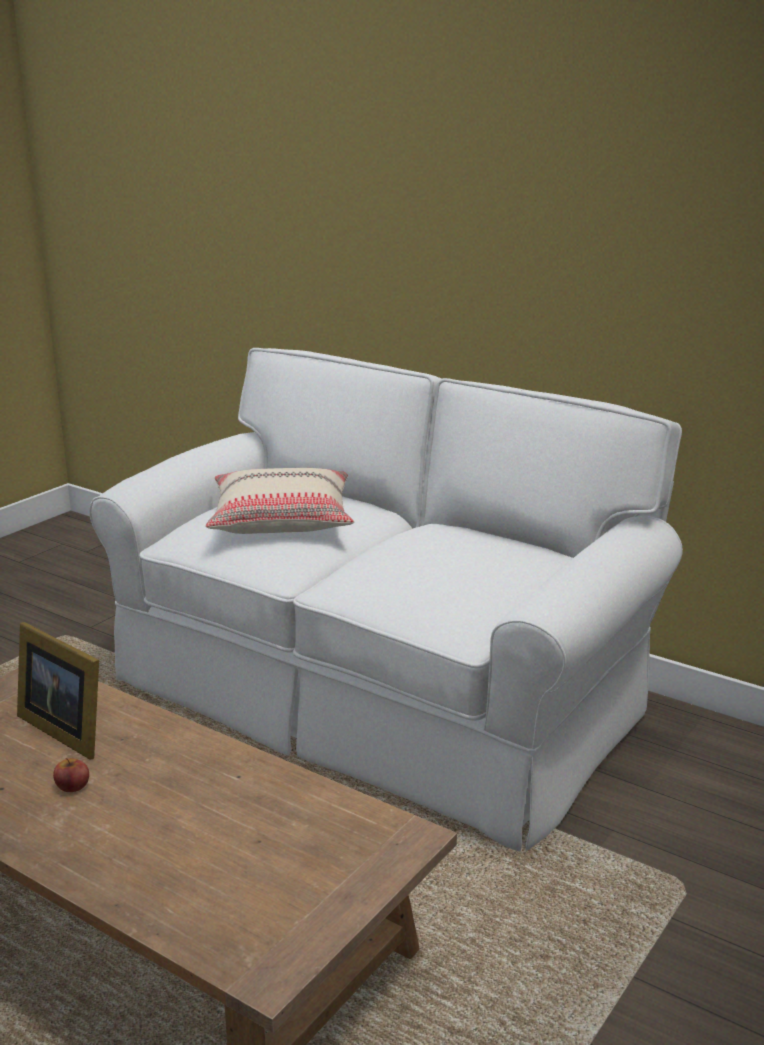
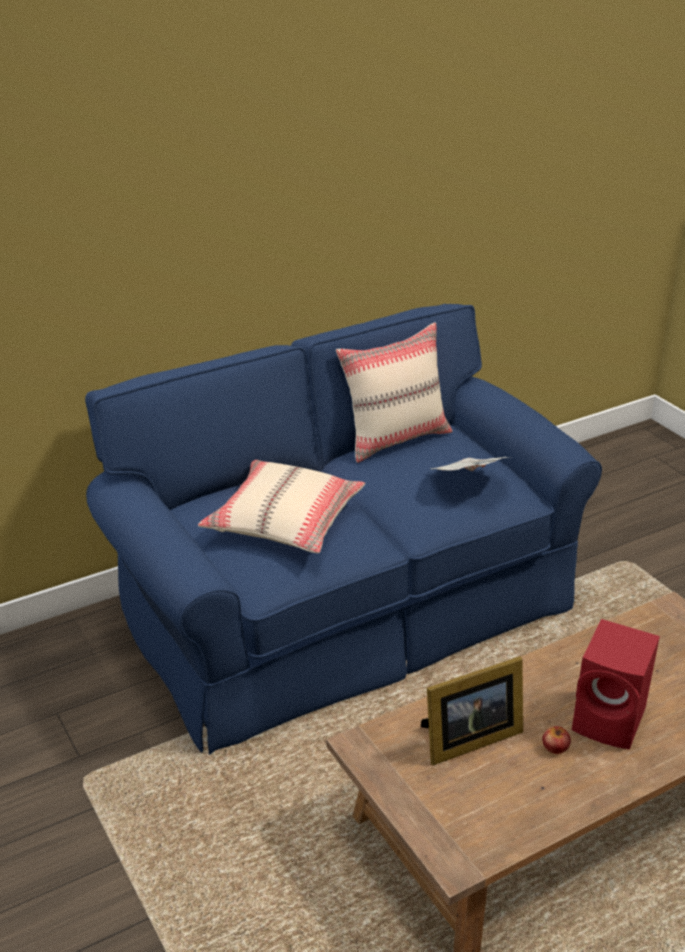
camera: 65 degrees left, 10 degrees up
white sofa [89,348,683,851] -> blue sofa [85,304,602,755]
none -> beige pillow [336,322,452,463]
none -> newspaper [430,457,507,471]
none -> red speaker [572,619,660,750]

